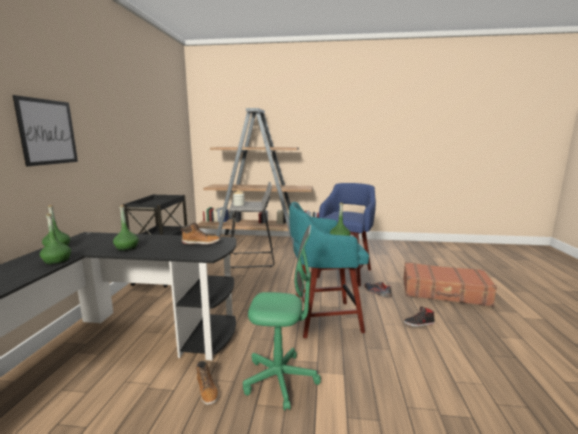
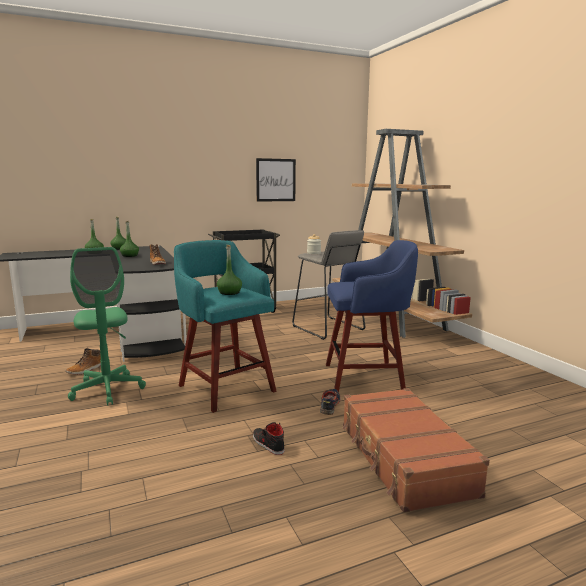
camera: 60 degrees right, 0 degrees up
picture [12,95,78,167] -> picture moved to [256,158,296,202]

